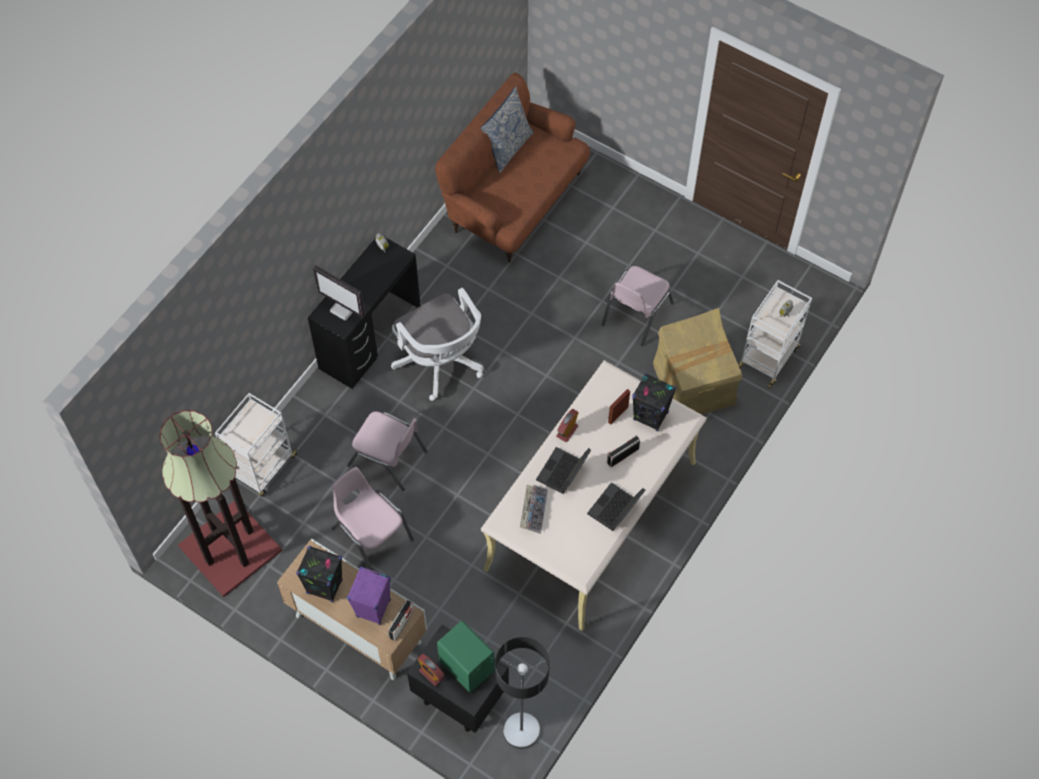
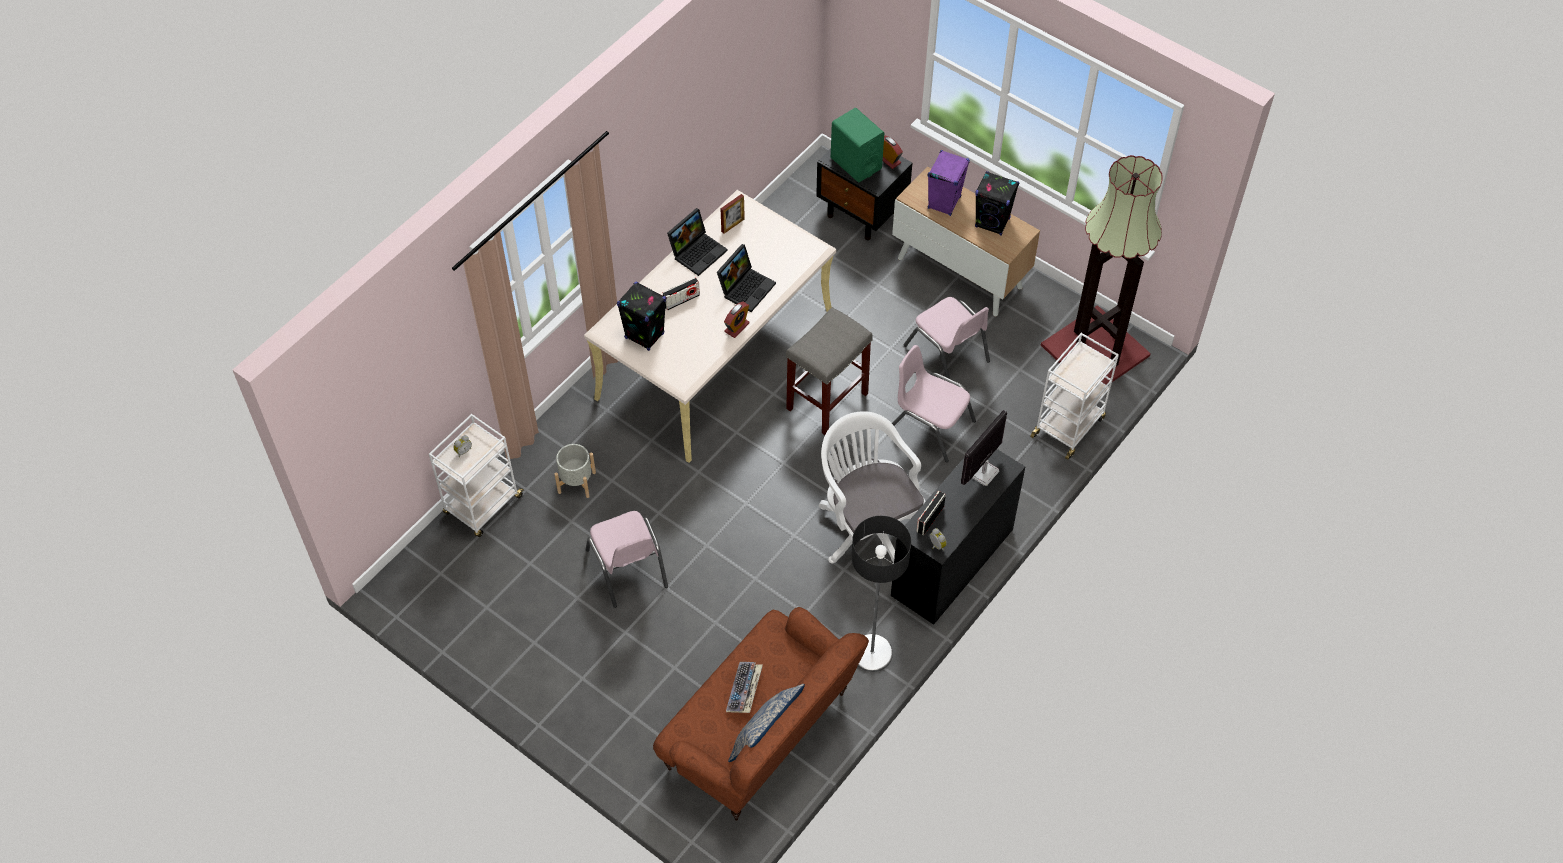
camera: 175 degrees left, 5 degrees down
monitor [313,265,365,321] -> monitor turned 90 degrees counterclockwise [961,410,1007,486]
radio [388,600,414,641] -> radio moved to [916,491,946,535]
floor lamp [495,637,550,749] -> floor lamp moved to [851,516,911,672]
keyboard [520,485,548,534] -> keyboard moved to [726,662,763,713]
pink chair [602,266,674,346] -> pink chair turned 120 degrees clockwise [586,511,668,608]
picture frame [608,389,630,425] -> picture frame moved to [720,194,745,234]
cardboard box [653,308,742,415] -> grey planter [554,444,596,498]
none -> grey stool [786,307,873,435]

